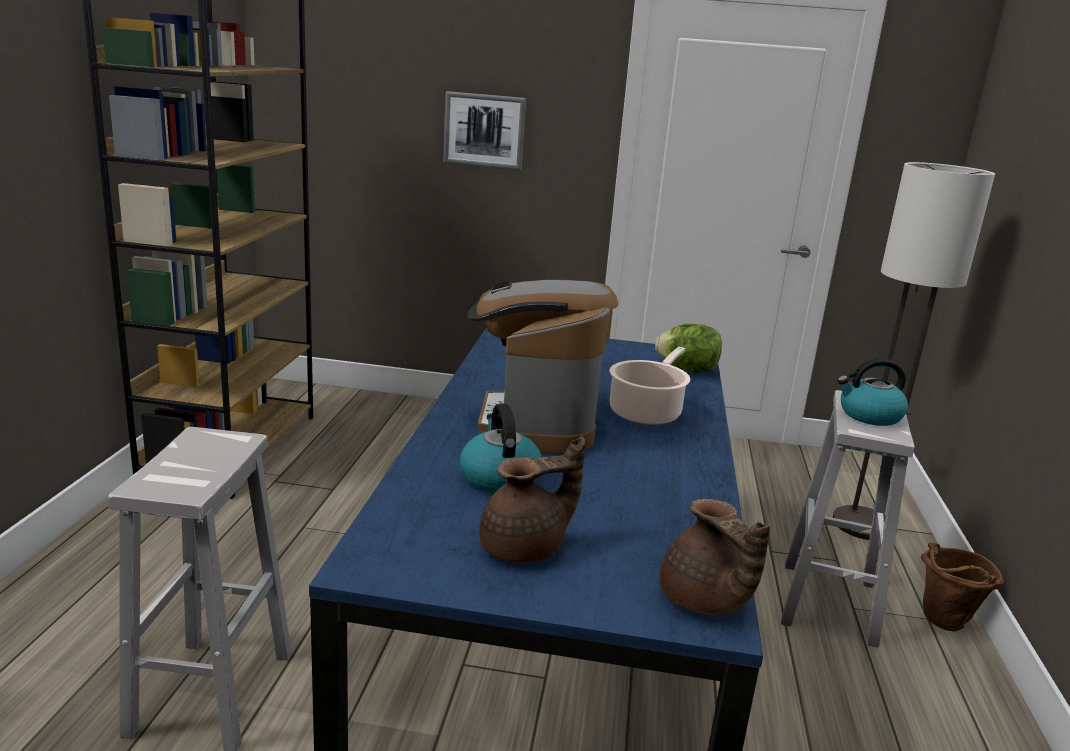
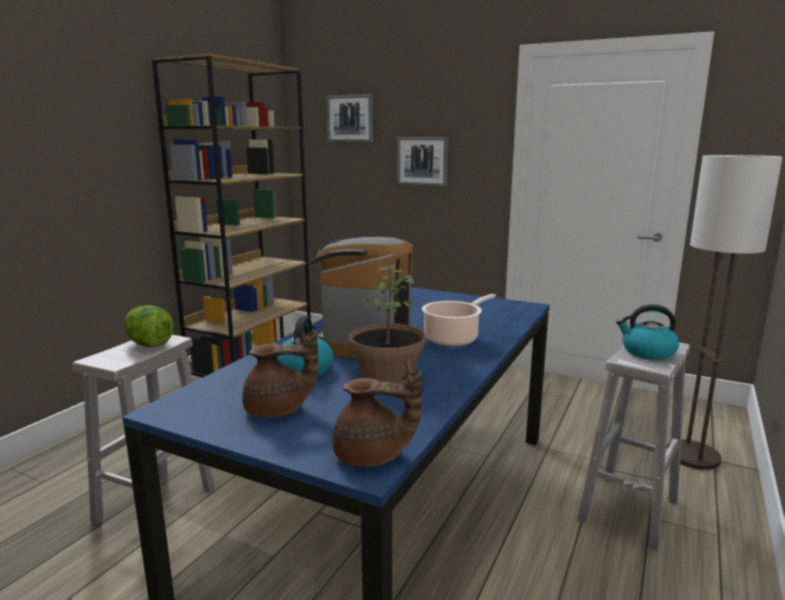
camera: 20 degrees right, 5 degrees down
lettuce [655,324,722,373] -> lettuce moved to [124,305,174,347]
brown teapot [660,499,770,616] -> brown teapot turned 75 degrees counterclockwise [332,370,422,467]
brown bucket [921,542,1004,632] -> none
none -> picture [326,94,373,142]
none -> potted plant [349,265,426,384]

